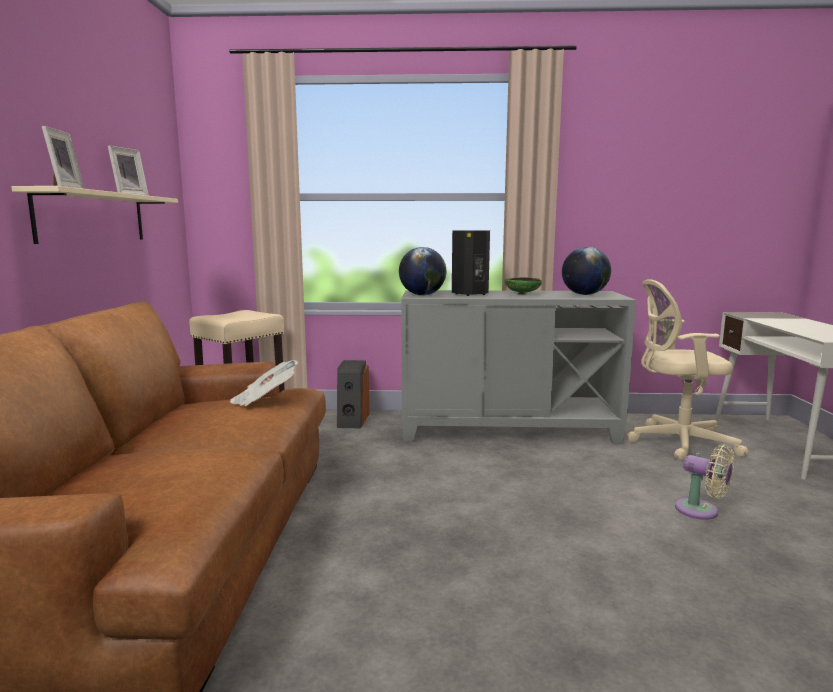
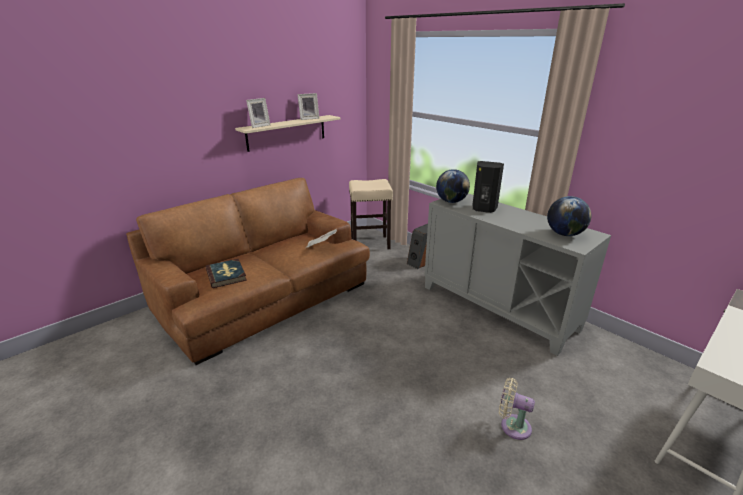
camera: 45 degrees right, 15 degrees up
green bowl [504,277,542,295] -> none
beige office chair [627,279,748,461] -> none
beige fan [675,444,734,520] -> beige fan turned 120 degrees clockwise [499,378,535,440]
none -> book [206,259,247,288]

